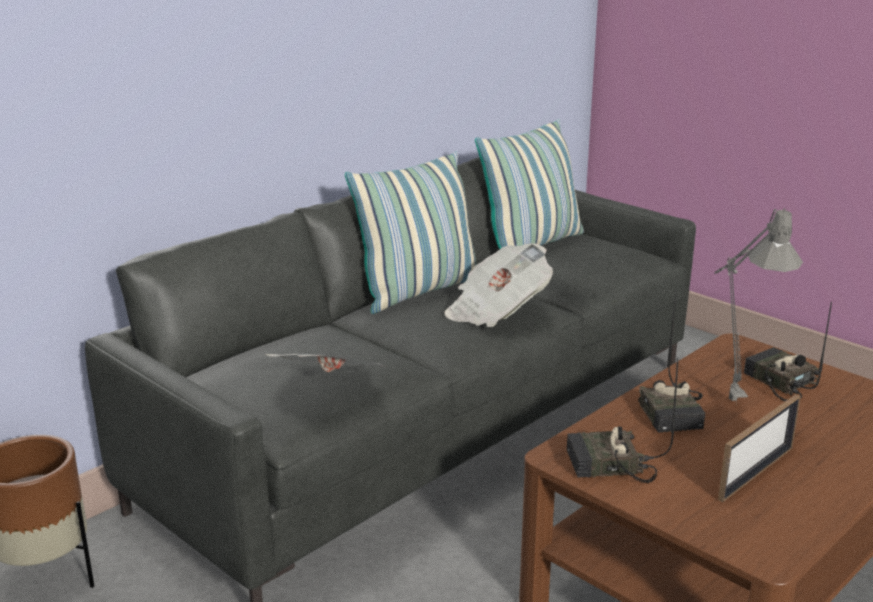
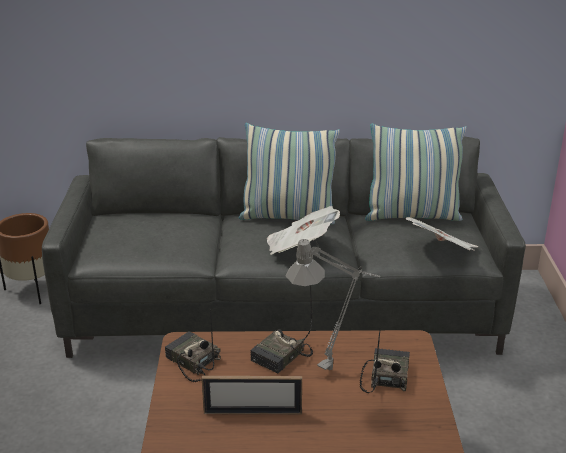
camera: 45 degrees right, 5 degrees up
newspaper [266,354,388,372] -> newspaper moved to [405,217,478,250]

